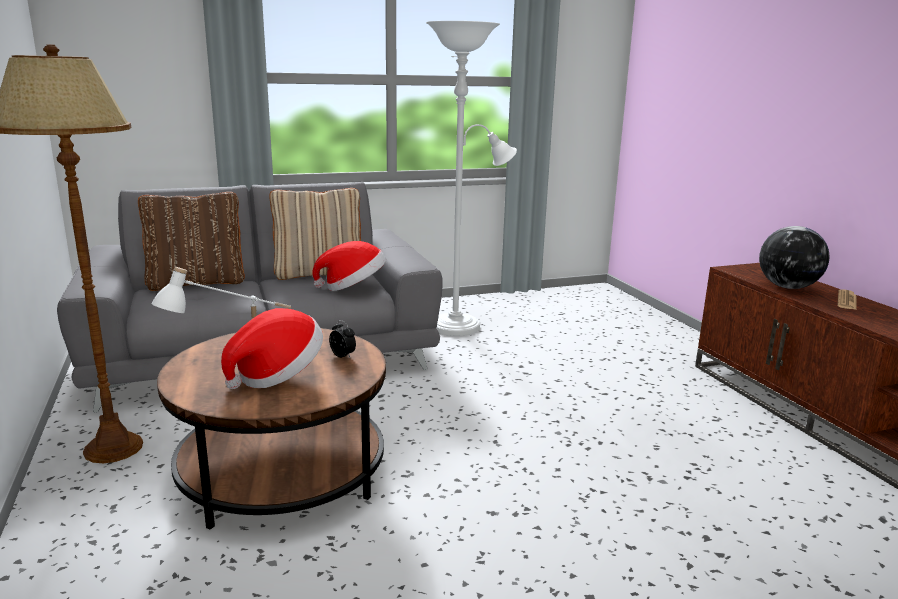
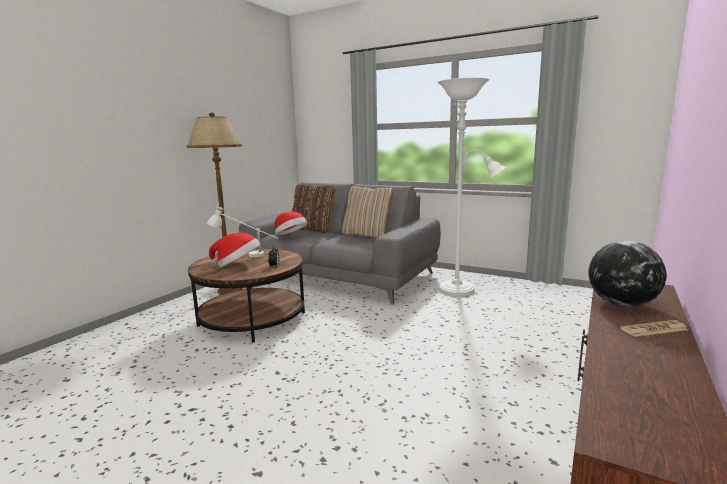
camera: 50 degrees right, 5 degrees down
hat [312,241,386,291] -> hat moved to [275,212,307,236]

